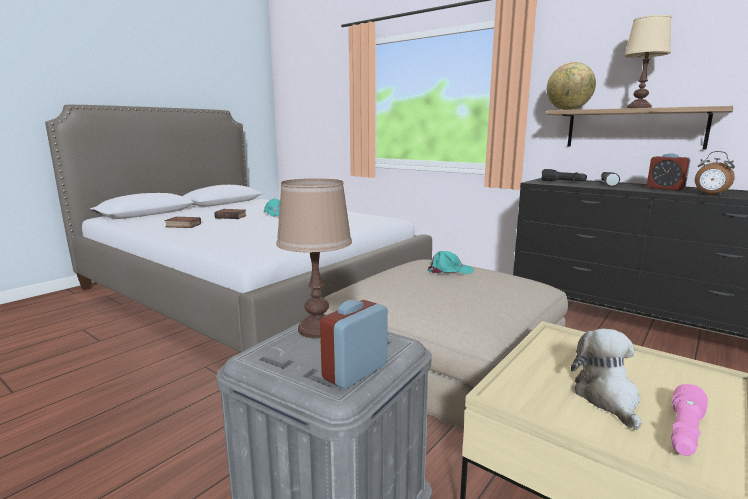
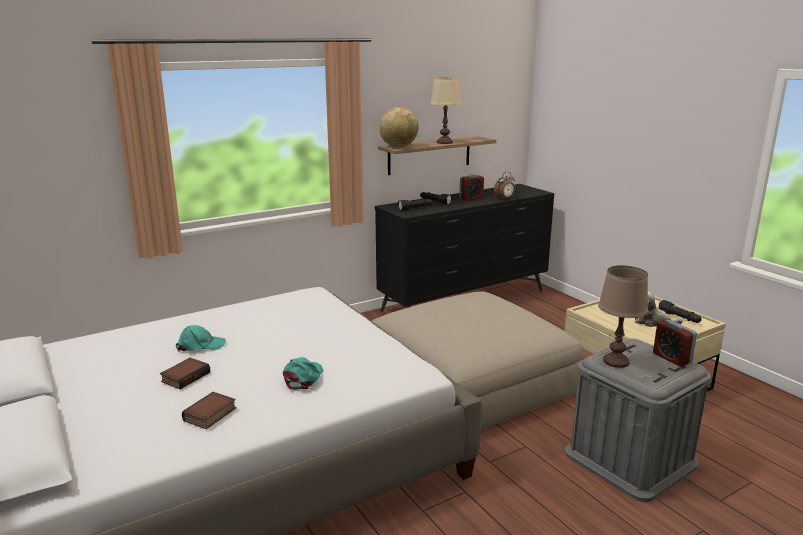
camera: 70 degrees left, 5 degrees up
turquoise cap [428,251,474,274] -> turquoise cap moved to [283,357,324,390]
pink flashlight [670,384,708,456] -> black flashlight [659,300,702,323]

